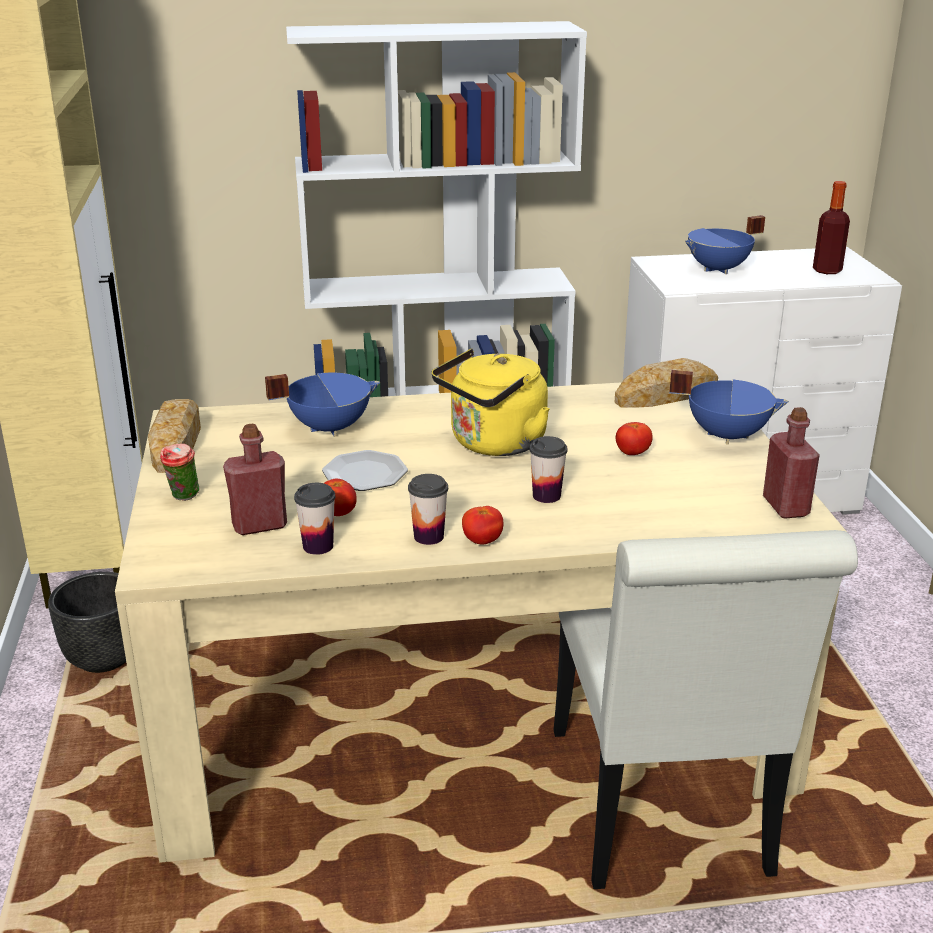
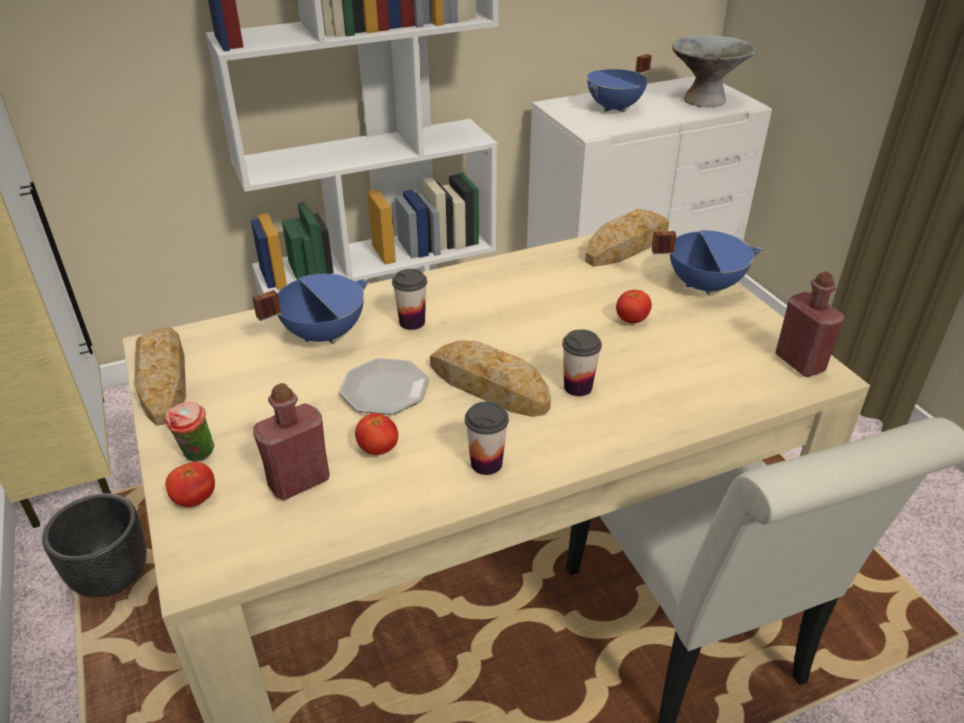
camera: 15 degrees left, 10 degrees up
cup [294,483,336,555] -> cup moved to [392,269,427,330]
yellow kettle [432,349,550,456] -> none
tomato [462,506,503,545] -> tomato moved to [166,461,215,507]
bottle [813,181,850,274] -> grey bowl [672,35,756,107]
none -> bread [430,340,551,417]

